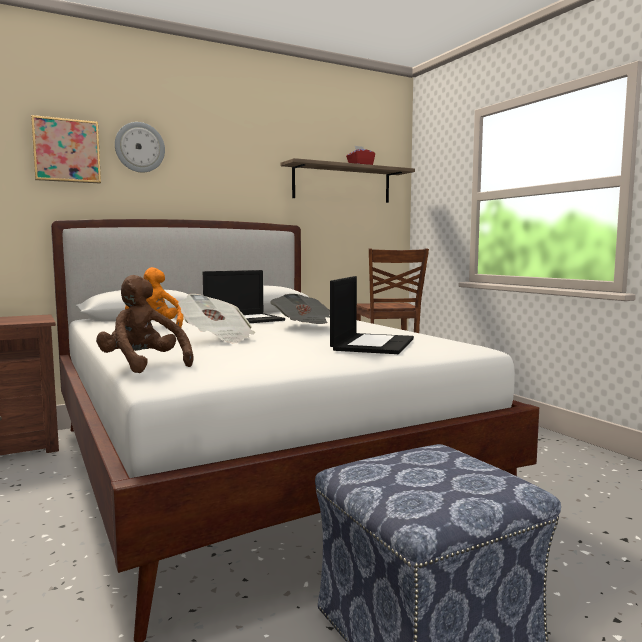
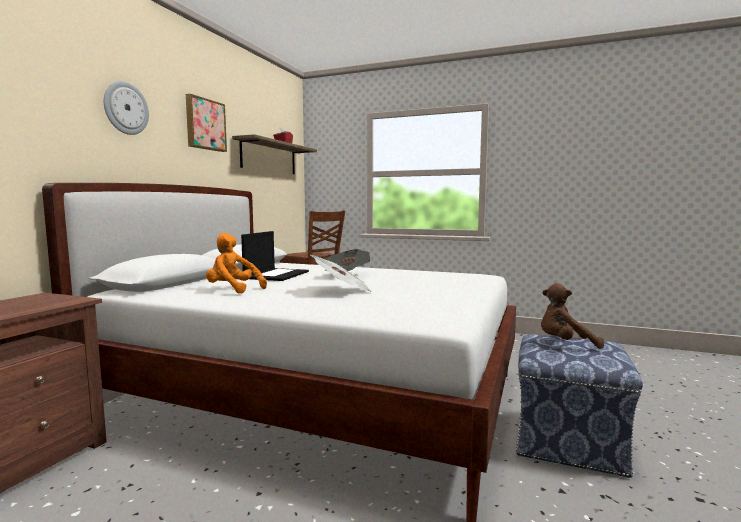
camera: 40 degrees left, 0 degrees up
picture [31,115,101,183] -> picture moved to [186,94,227,152]
brown plush toy [96,275,194,373] -> brown plush toy moved to [541,283,604,349]
laptop [330,276,414,354] -> none

